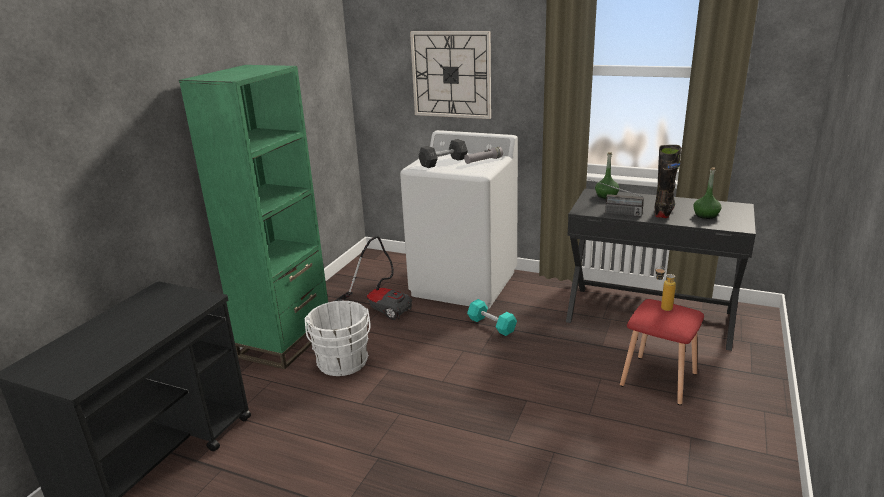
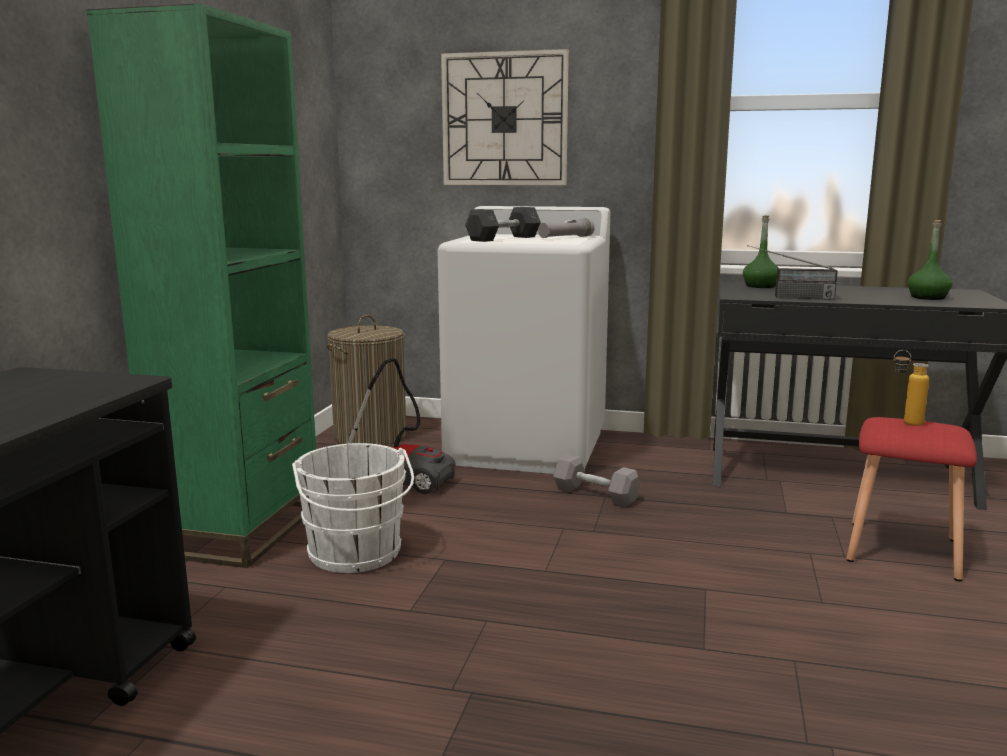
camera: 10 degrees left, 10 degrees down
turquoise dumbbell [467,299,517,336] -> grey dumbbell [553,454,641,507]
black boot [655,145,681,218] -> none
none -> laundry basket [326,315,406,445]

